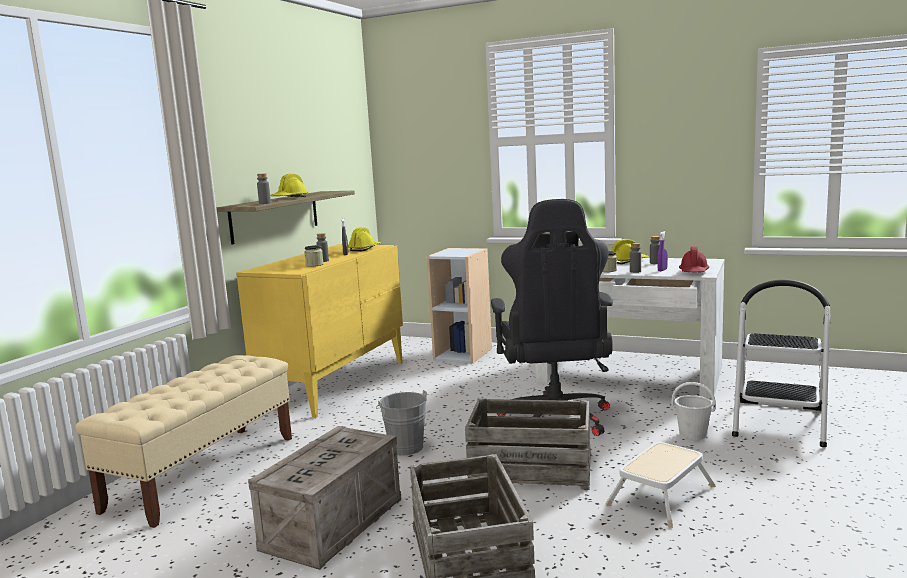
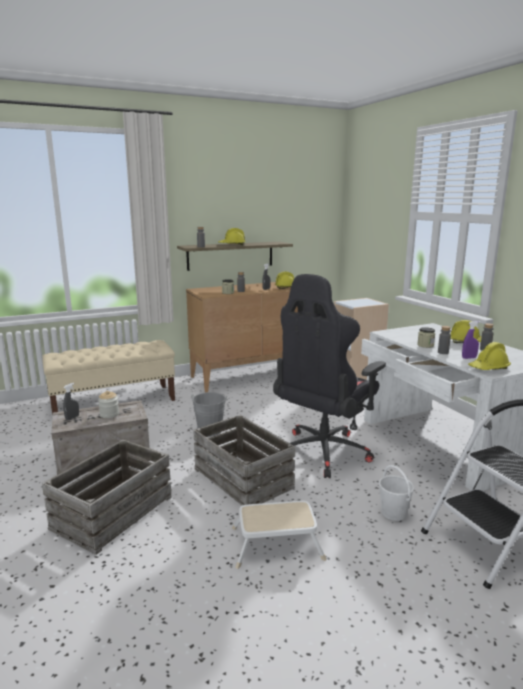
camera: 40 degrees right, 5 degrees up
yellow cabinet [236,244,403,418] -> brown cabinet [186,282,298,392]
red hard hat [679,246,709,272] -> yellow hard hat [468,342,511,370]
none -> grey spray bottle [63,383,79,421]
none -> jar [98,391,119,418]

